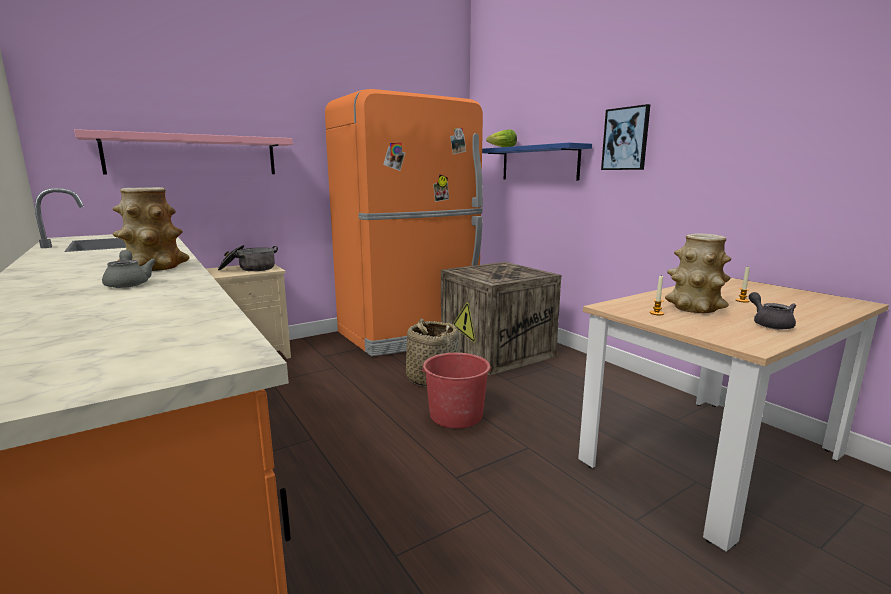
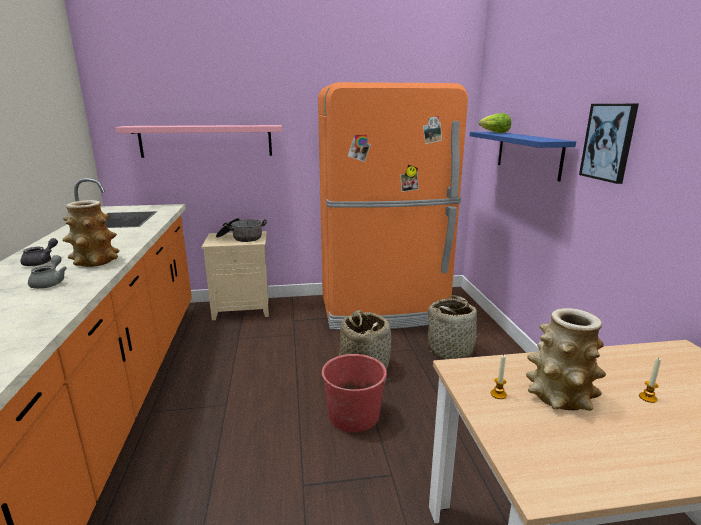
camera: 25 degrees right, 5 degrees up
crate [441,262,561,375] -> basket [425,295,483,360]
grey teapot [749,292,796,329] -> grey teapot moved to [21,238,58,266]

